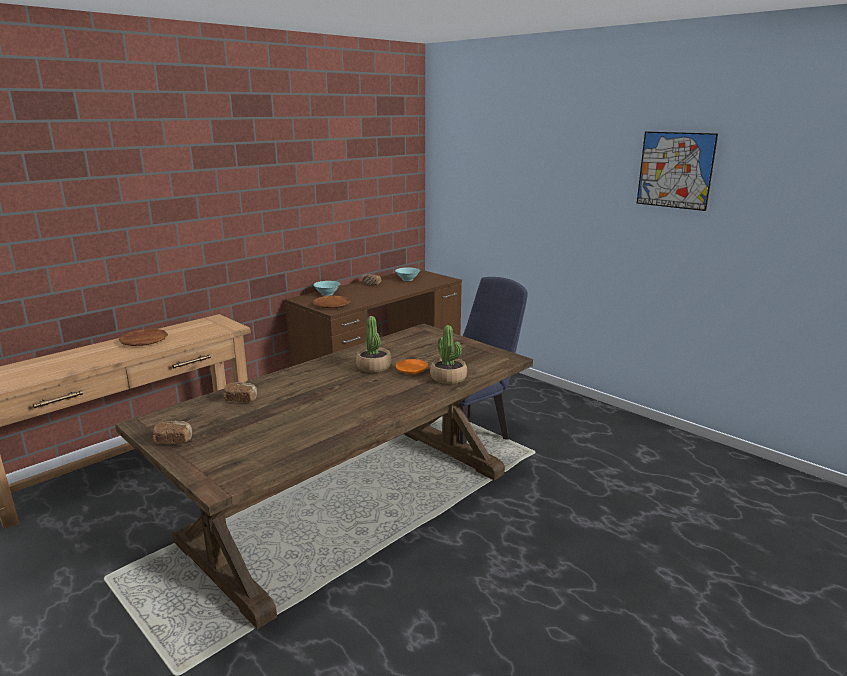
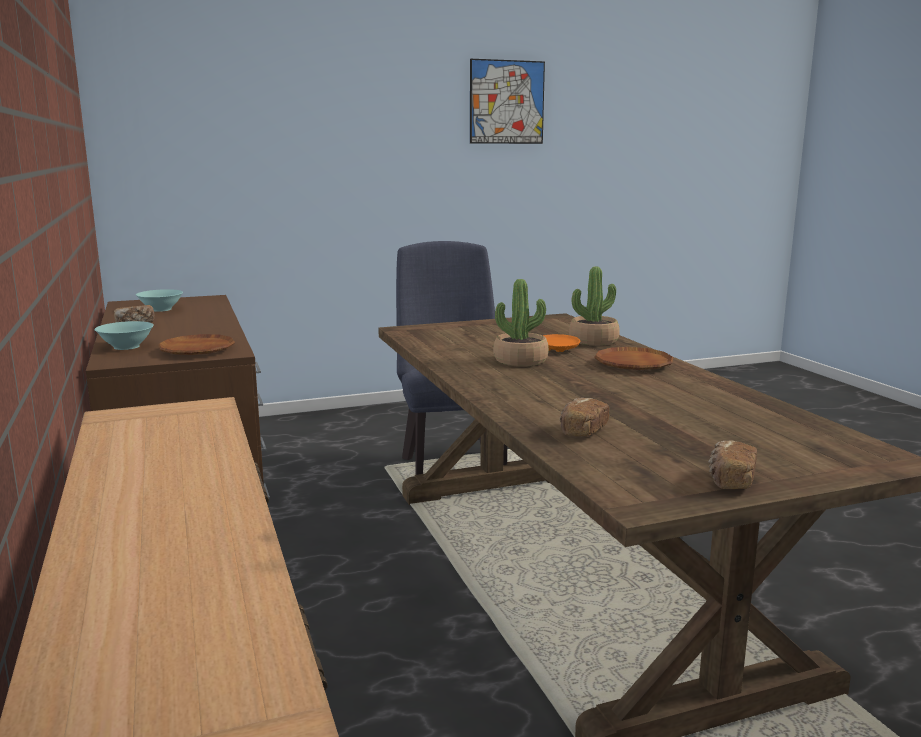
camera: 65 degrees left, 5 degrees down
brown plate [119,329,168,346] -> brown plate moved to [595,347,673,370]

